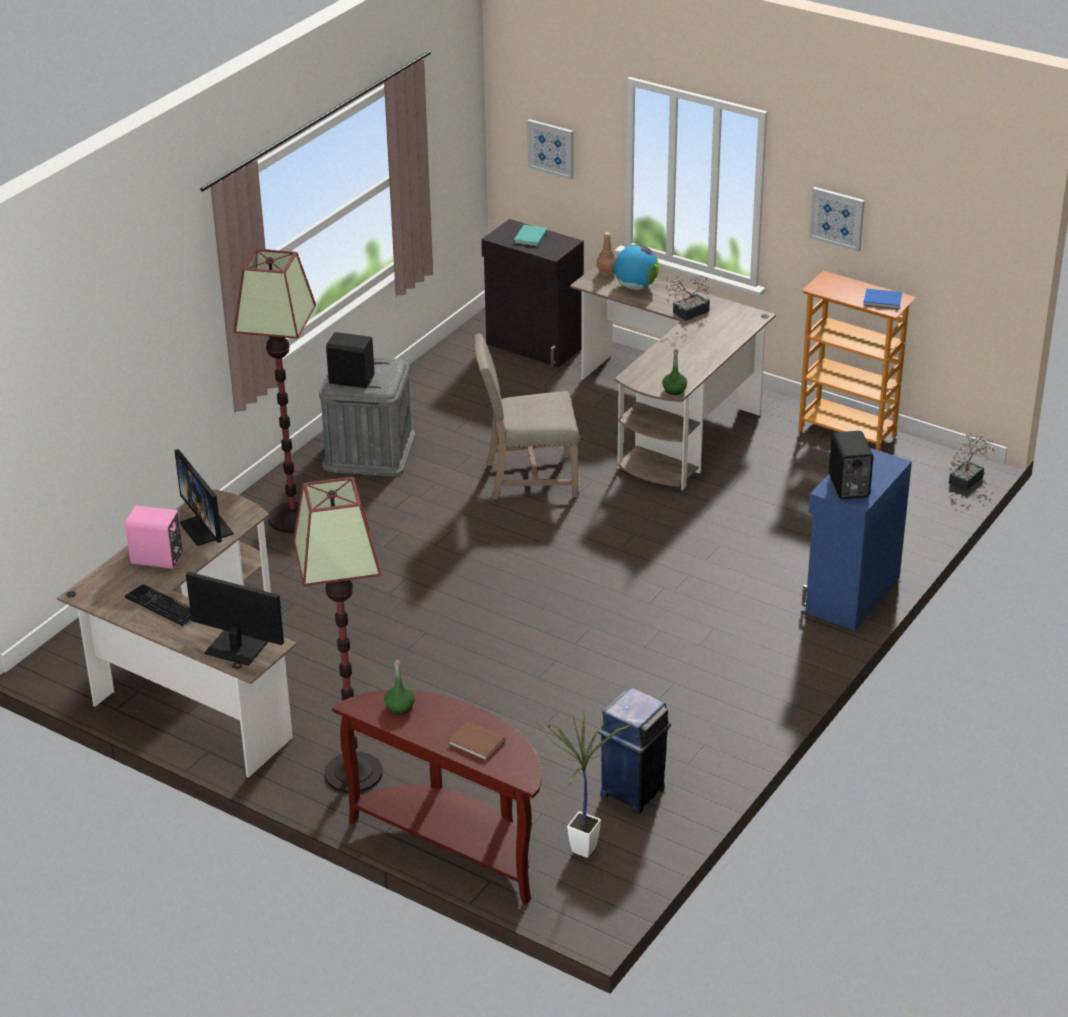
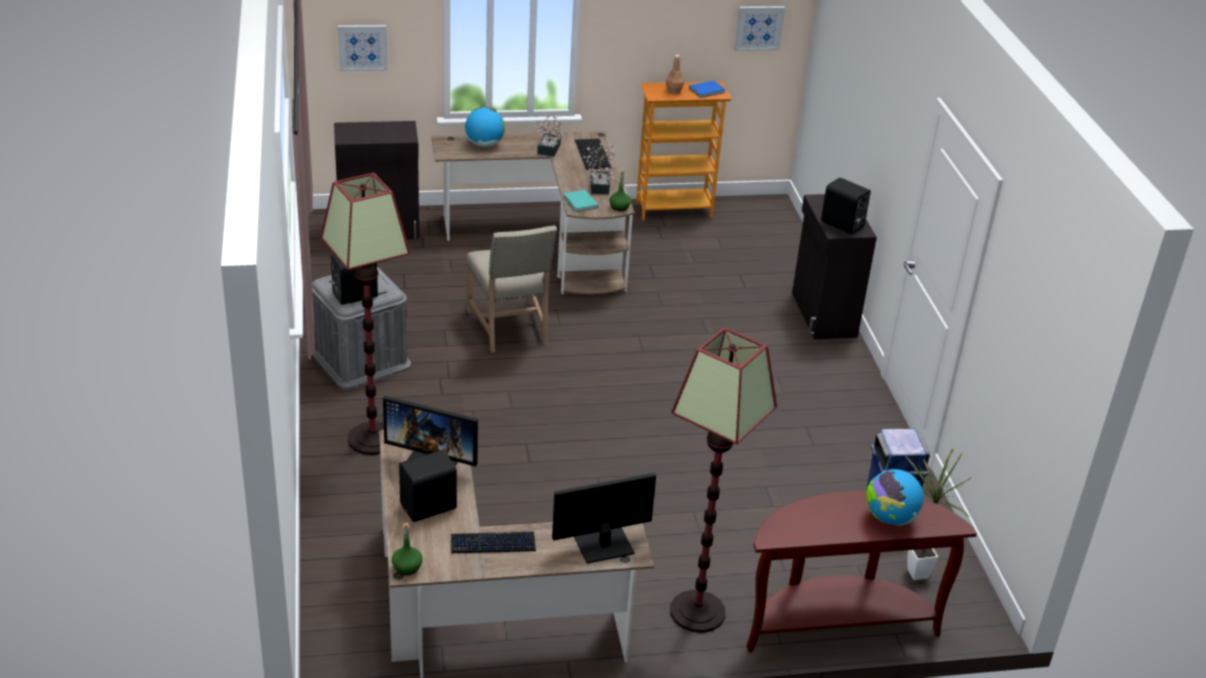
camera: 45 degrees left, 0 degrees up
pink speaker [125,506,183,569] -> black speaker [399,450,458,522]
green bottle [384,660,415,714] -> green bottle moved to [392,522,423,575]
brown book [448,721,505,761] -> globe [866,469,923,526]
beige chair [474,333,579,500] -> beige chair turned 60 degrees counterclockwise [466,226,557,353]
turquoise book [514,225,547,247] -> turquoise book moved to [564,190,598,212]
brown bottle [597,232,616,276] -> brown bottle moved to [666,55,684,94]
blue cabinet [802,448,912,631] -> black cabinet [792,194,877,339]
picture [809,187,865,252] -> picture moved to [734,6,785,51]
potted plant [949,433,994,491] -> potted plant moved to [584,143,616,194]
none -> keyboard [575,139,611,170]

